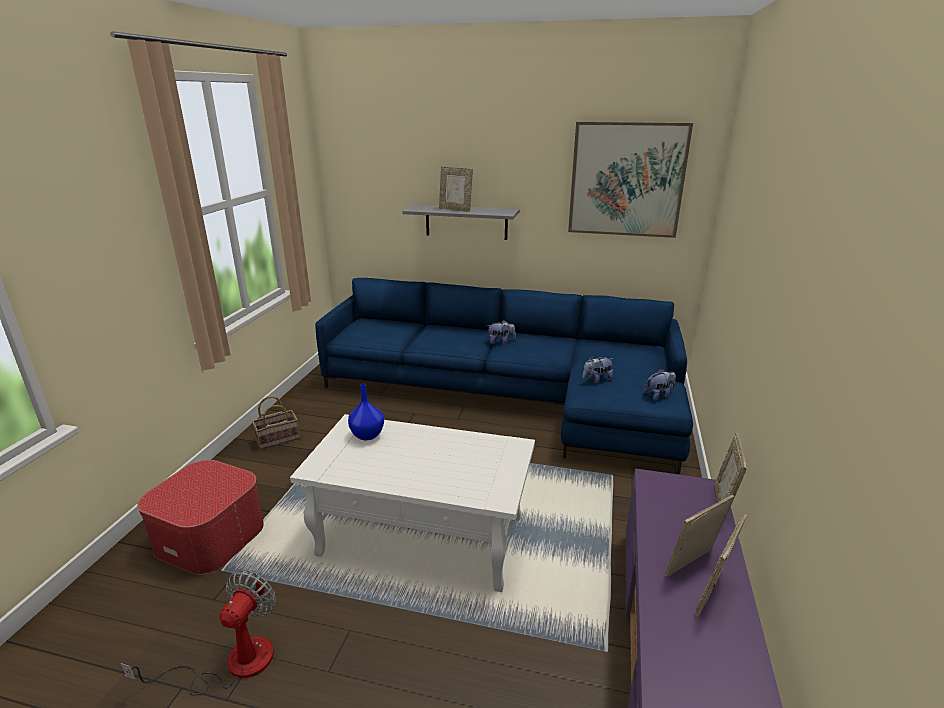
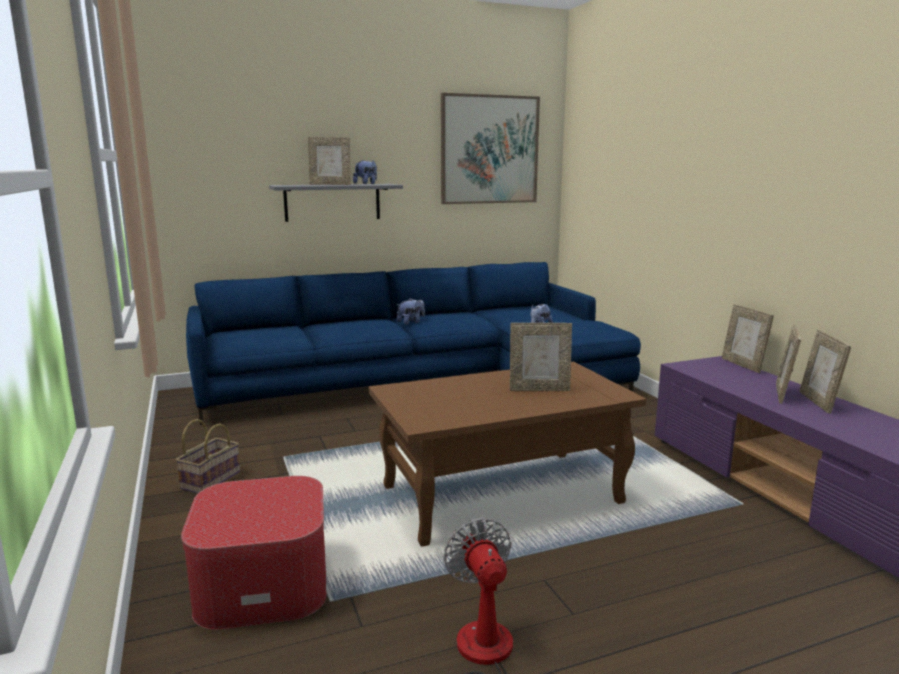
camera: 35 degrees left, 10 degrees down
white coffee table [290,414,535,592] -> brown coffee table [369,362,647,547]
blue vase [348,383,384,440] -> none
plush toy [643,369,676,400] -> plush toy moved to [353,160,377,184]
none -> picture frame [510,323,572,391]

